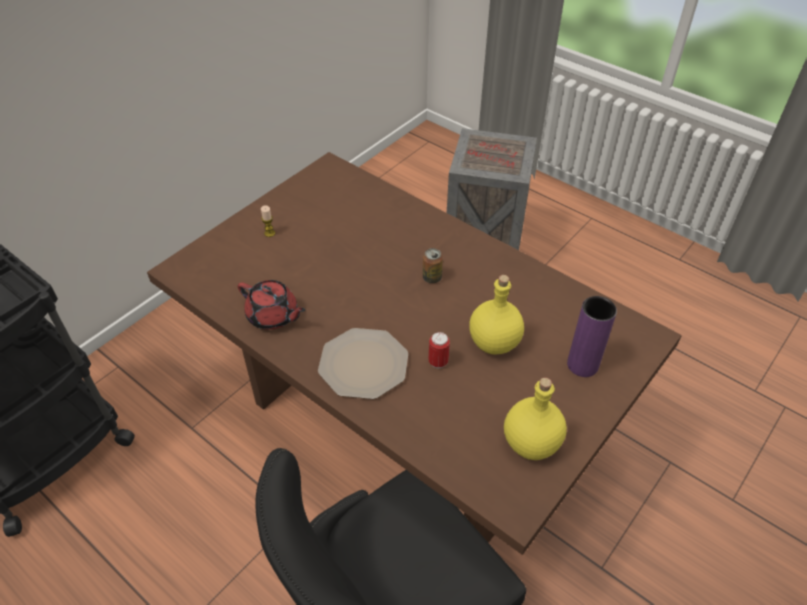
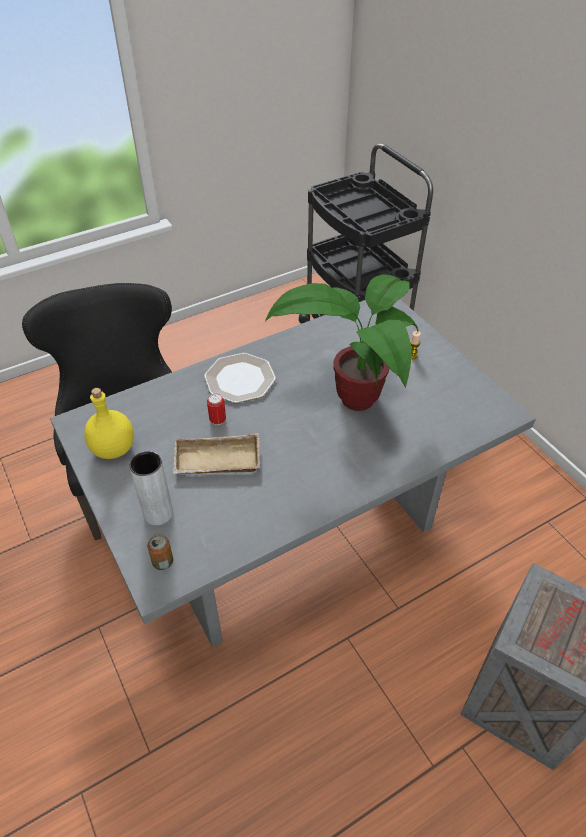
camera: 110 degrees right, 0 degrees up
brown dining table [147,152,682,555] -> grey dining table [50,299,536,647]
red teapot [238,280,306,330] -> none
can [423,248,443,283] -> can moved to [147,534,173,570]
yellow bottle [469,275,524,355] -> beige tray [173,433,260,474]
purple vase [567,296,617,377] -> grey vase [129,451,173,525]
none -> potted plant [265,274,418,411]

